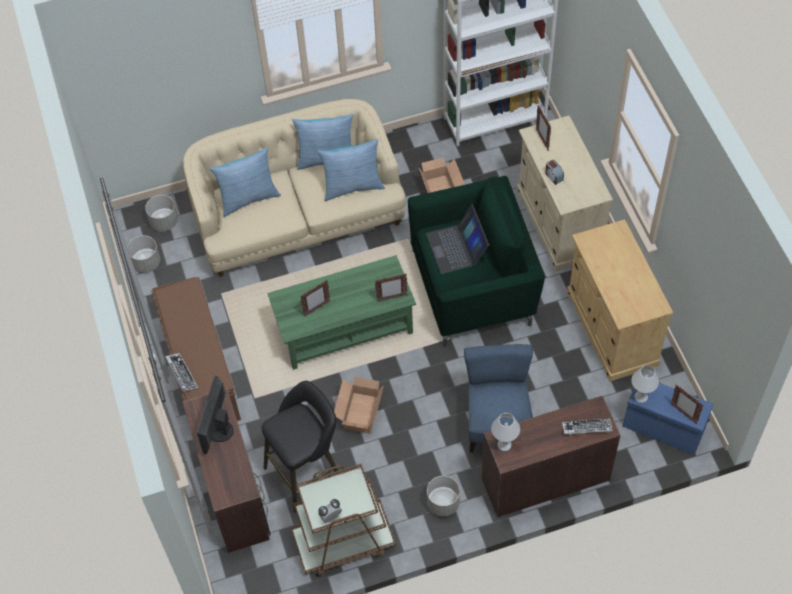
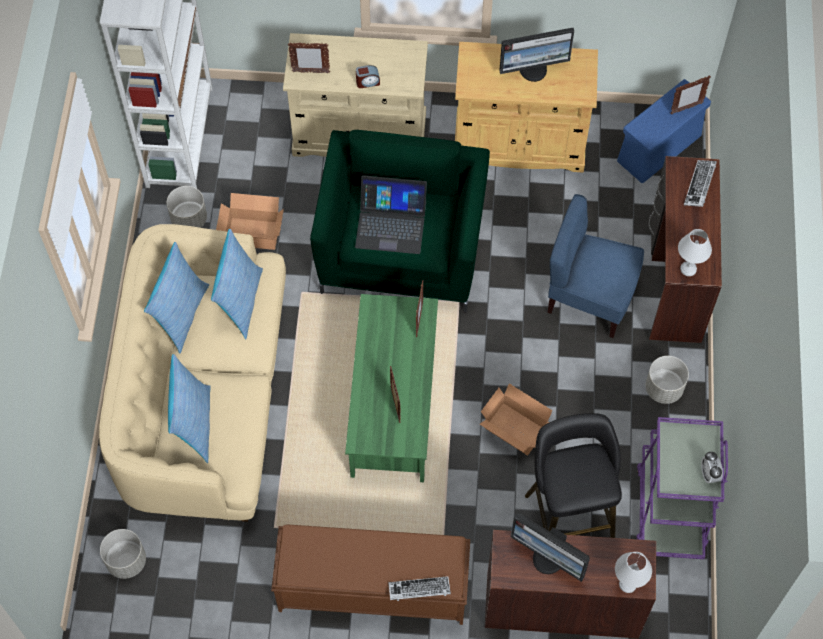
camera: 70 degrees left, 5 degrees up
grey planter [127,235,160,273] -> grey planter moved to [167,186,207,228]
brown cart [290,464,396,576] -> purple cart [637,417,728,559]
white table lamp [631,365,659,403] -> white table lamp moved to [615,552,652,593]
none -> monitor [499,28,574,82]

